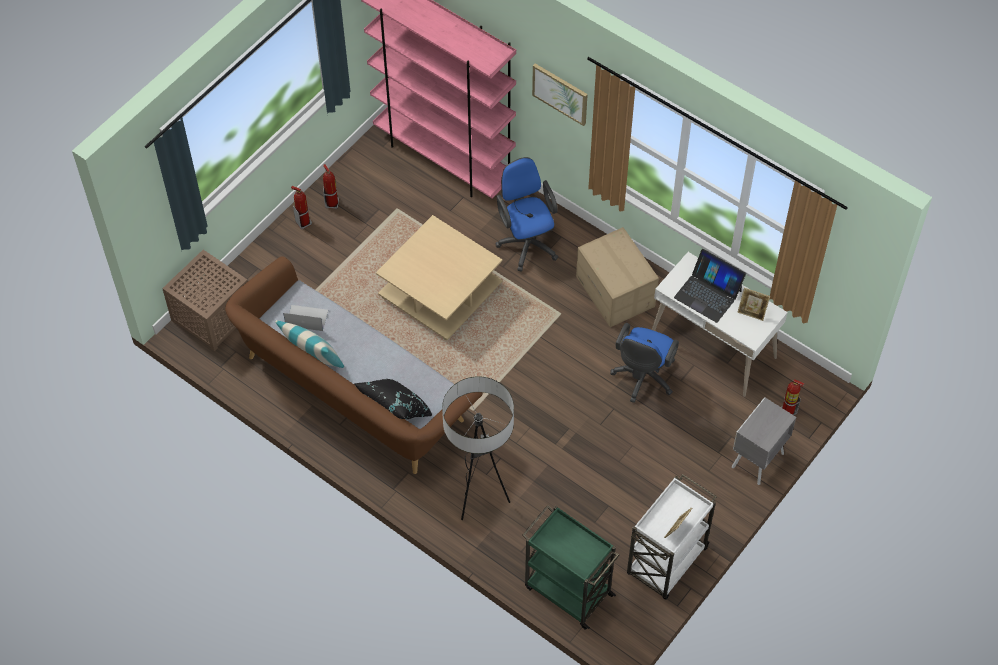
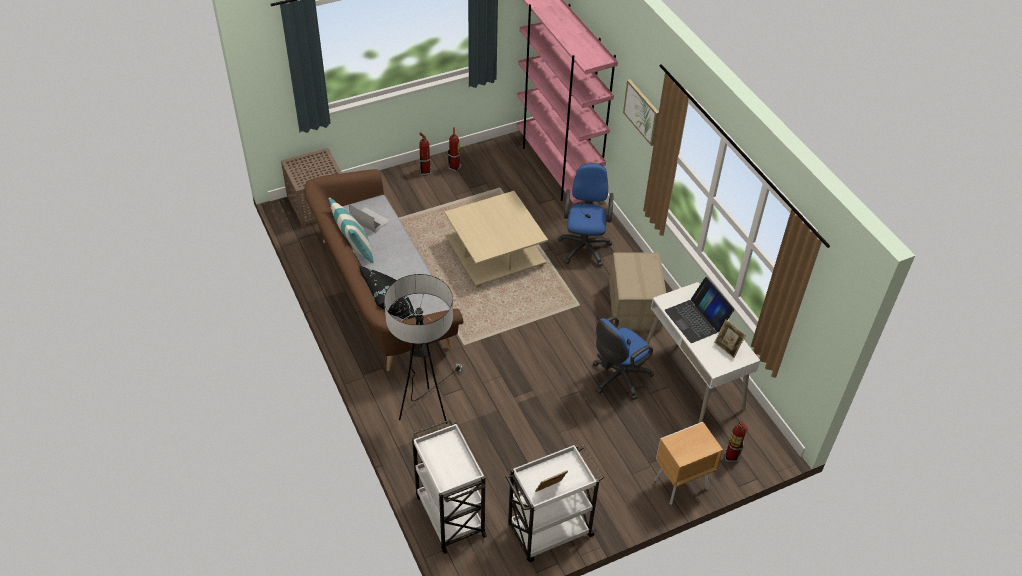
camera: 25 degrees right, 10 degrees down
green cart [522,505,620,630] -> white cart [412,419,487,554]
grey nightstand [732,397,796,485] -> brown nightstand [654,422,723,505]

